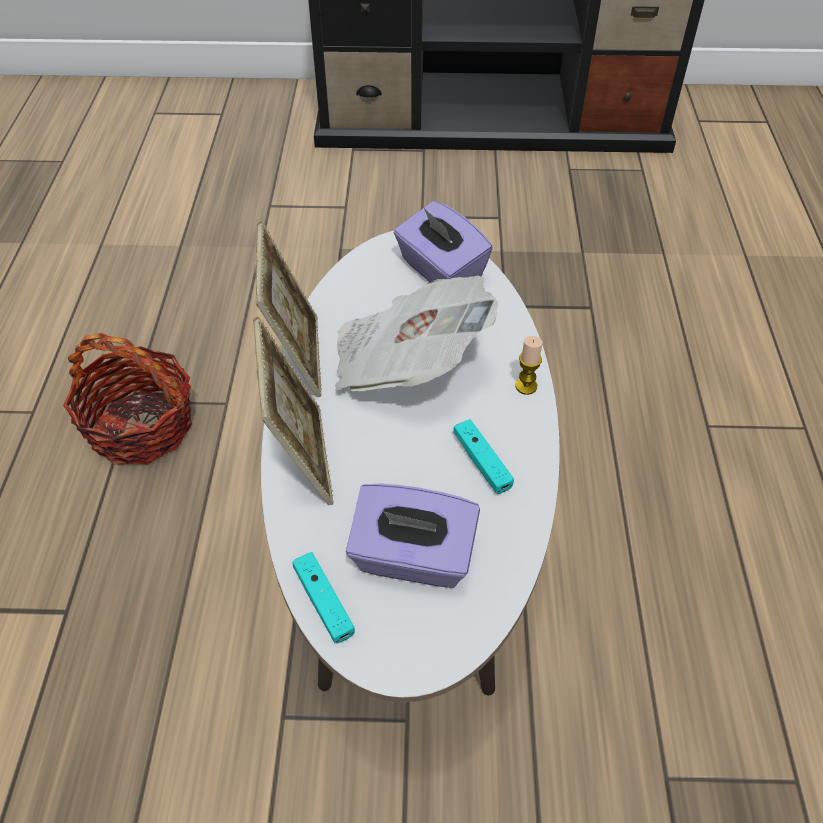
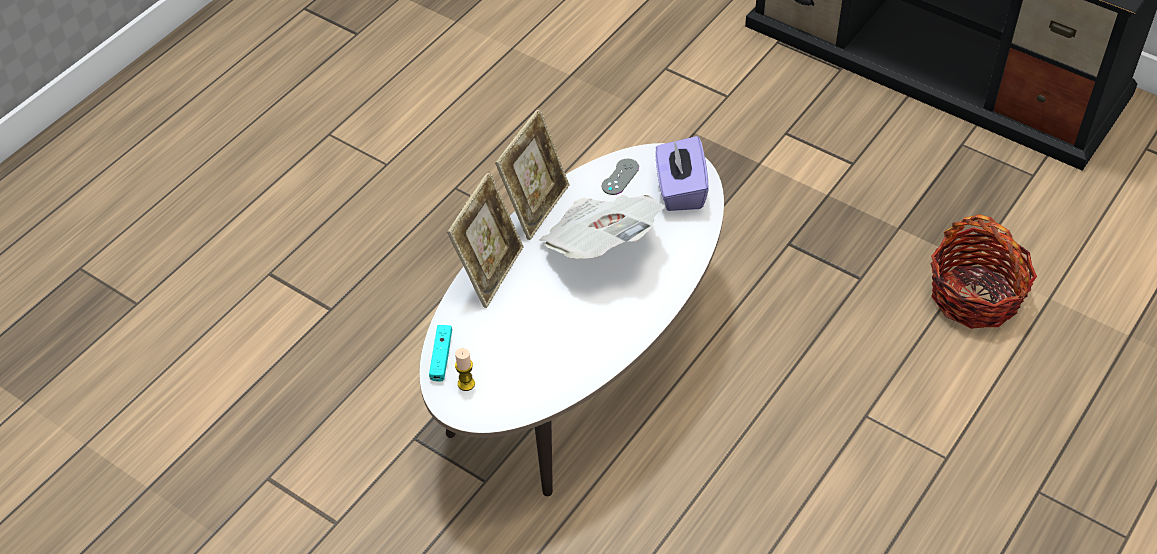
camera: 35 degrees right, 0 degrees up
basket [63,333,192,465] -> basket moved to [931,214,1037,329]
purple tissue box [346,483,480,588] -> none
turquoise game controller [453,419,514,494] -> none
candle [515,336,542,395] -> candle moved to [455,348,475,391]
none -> grey game controller [602,159,639,195]

